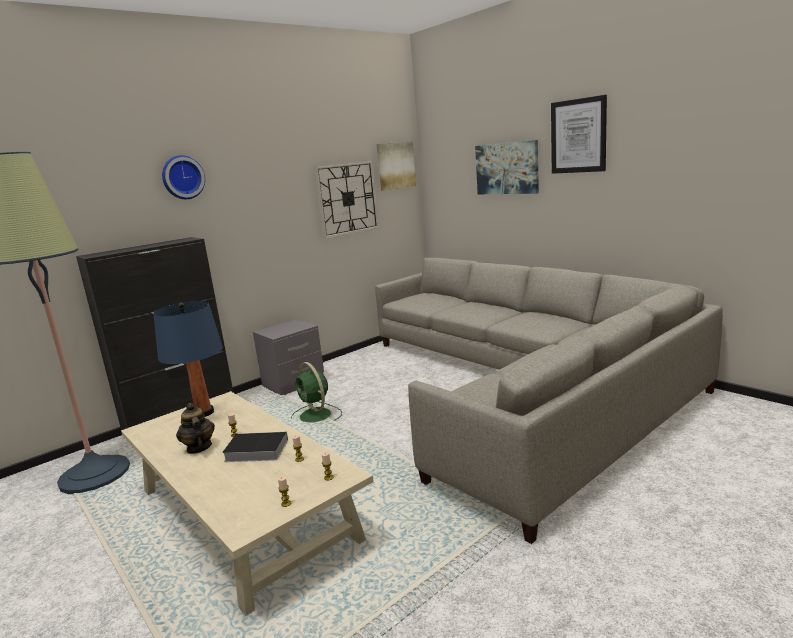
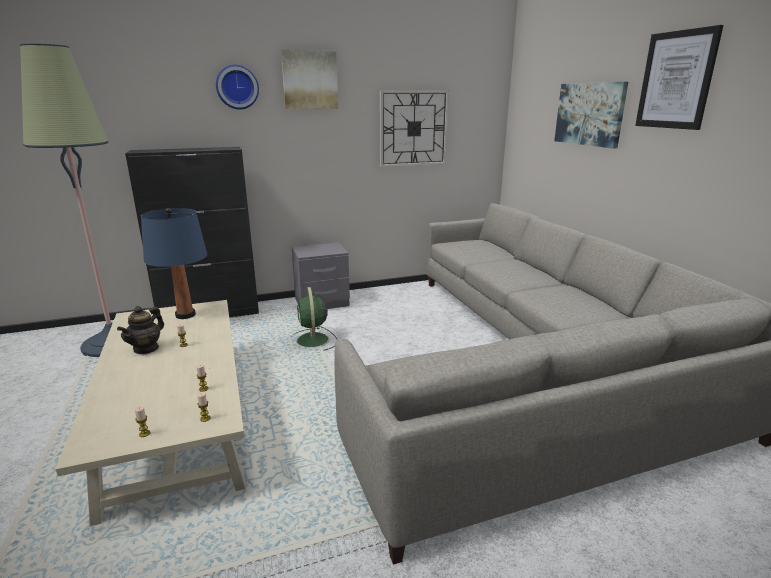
camera: 20 degrees right, 5 degrees up
teapot [176,403,215,454] -> teapot turned 150 degrees counterclockwise [117,306,164,354]
book [222,432,288,462] -> none
picture [376,141,416,191] -> picture moved to [281,49,338,109]

